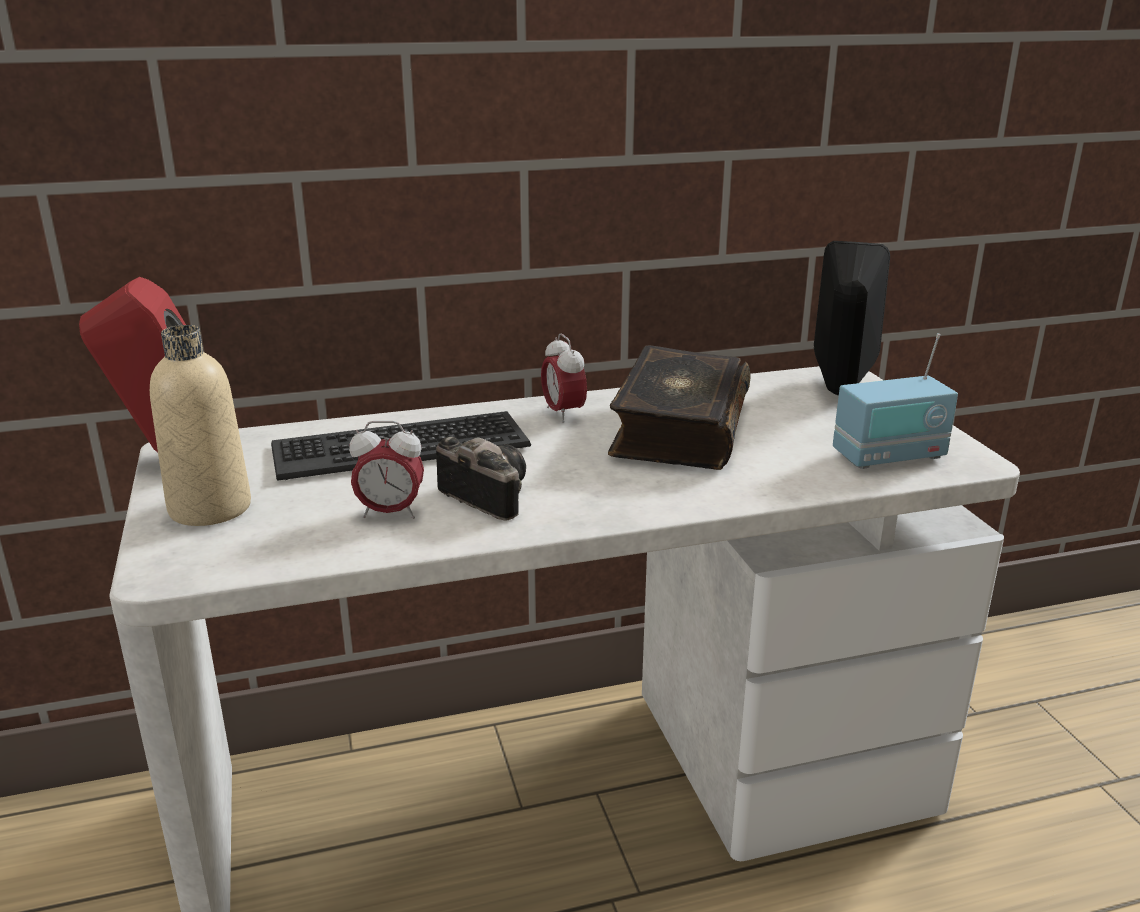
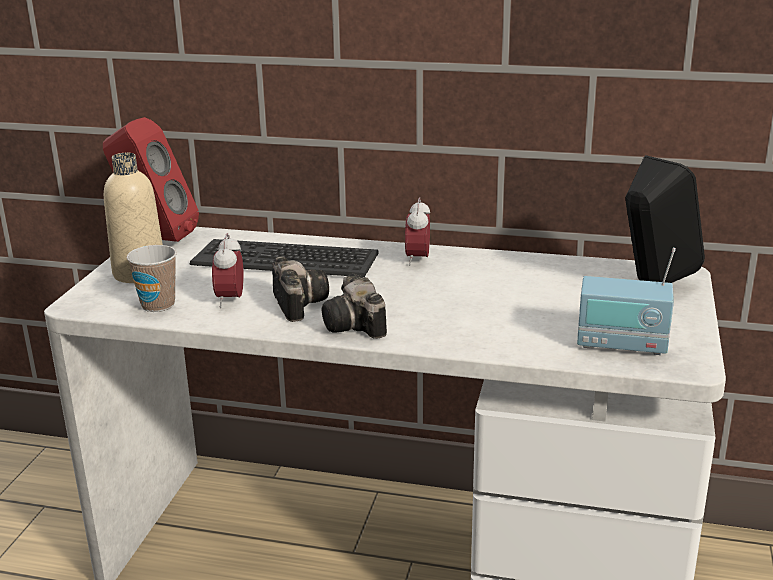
camera: 30 degrees right, 0 degrees up
alarm clock [349,421,424,519] -> alarm clock turned 60 degrees clockwise [212,233,244,308]
book [608,345,751,470] -> none
none -> cup [127,245,177,312]
none -> camera [322,274,387,339]

